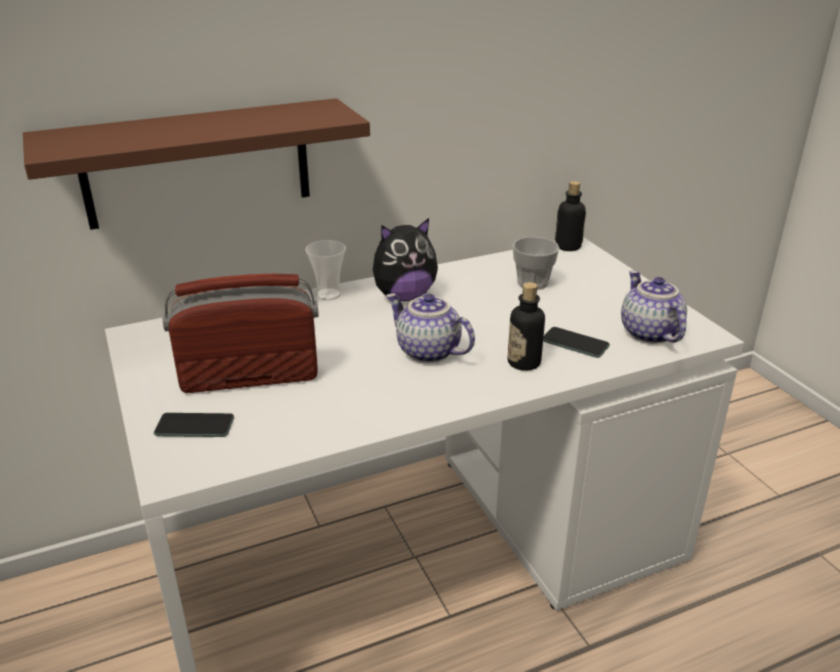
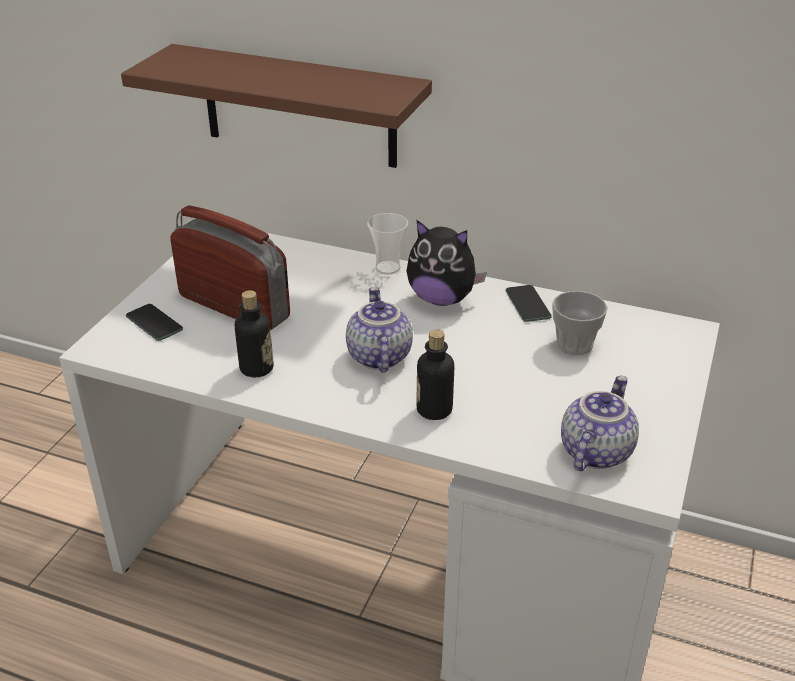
camera: 45 degrees right, 5 degrees up
phone [543,327,610,358] -> phone moved to [506,285,552,322]
bottle [555,181,586,251] -> bottle moved to [235,290,274,377]

